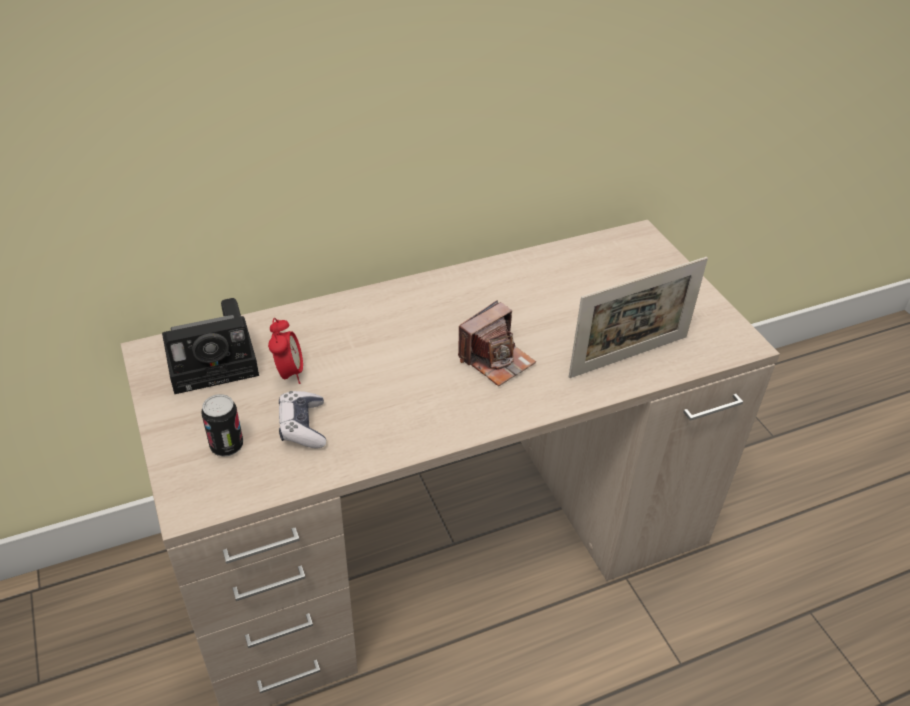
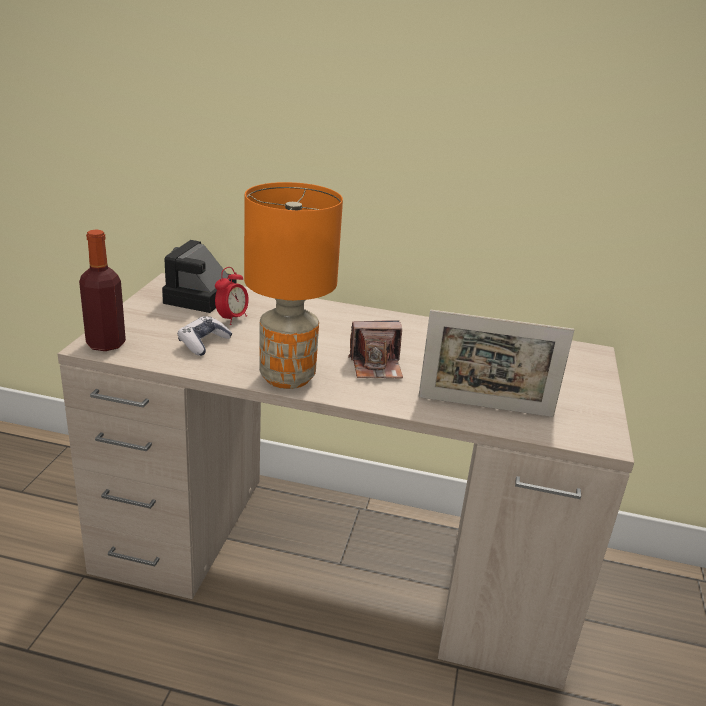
camera: 35 degrees right, 15 degrees down
camera [162,298,259,394] -> camera turned 90 degrees clockwise [162,240,237,313]
can [201,394,243,456] -> none
none -> bottle [79,230,126,351]
none -> orange table lamp [244,182,343,389]

